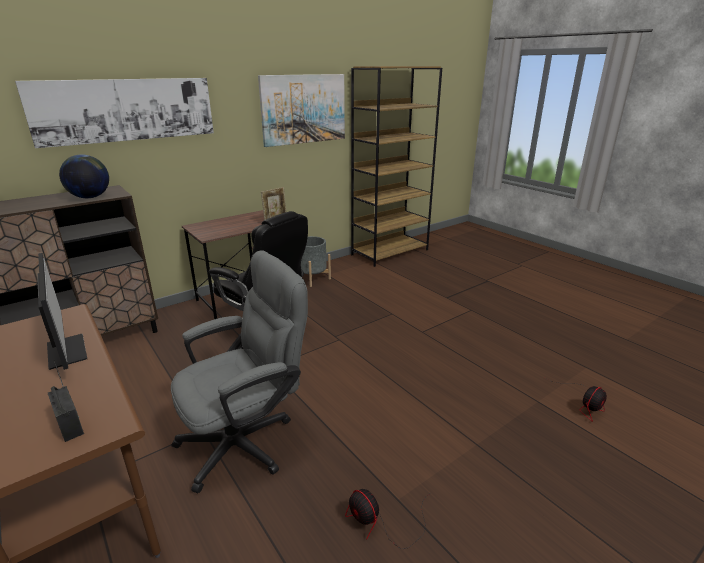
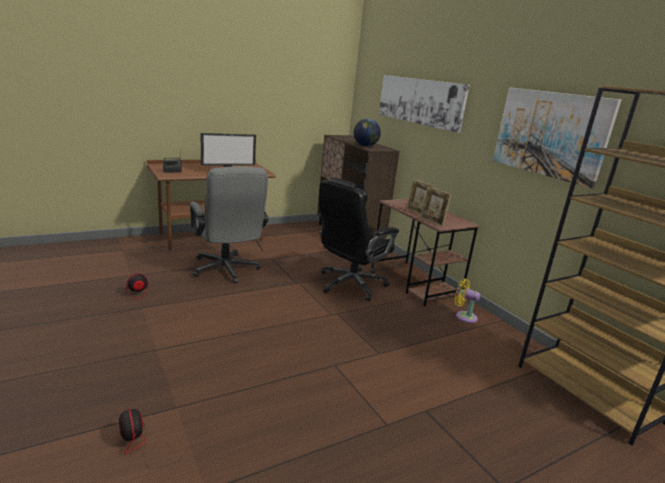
camera: 95 degrees right, 5 degrees down
grey planter [301,236,331,287] -> yellow fan [454,279,481,323]
none -> picture frame [406,179,434,215]

